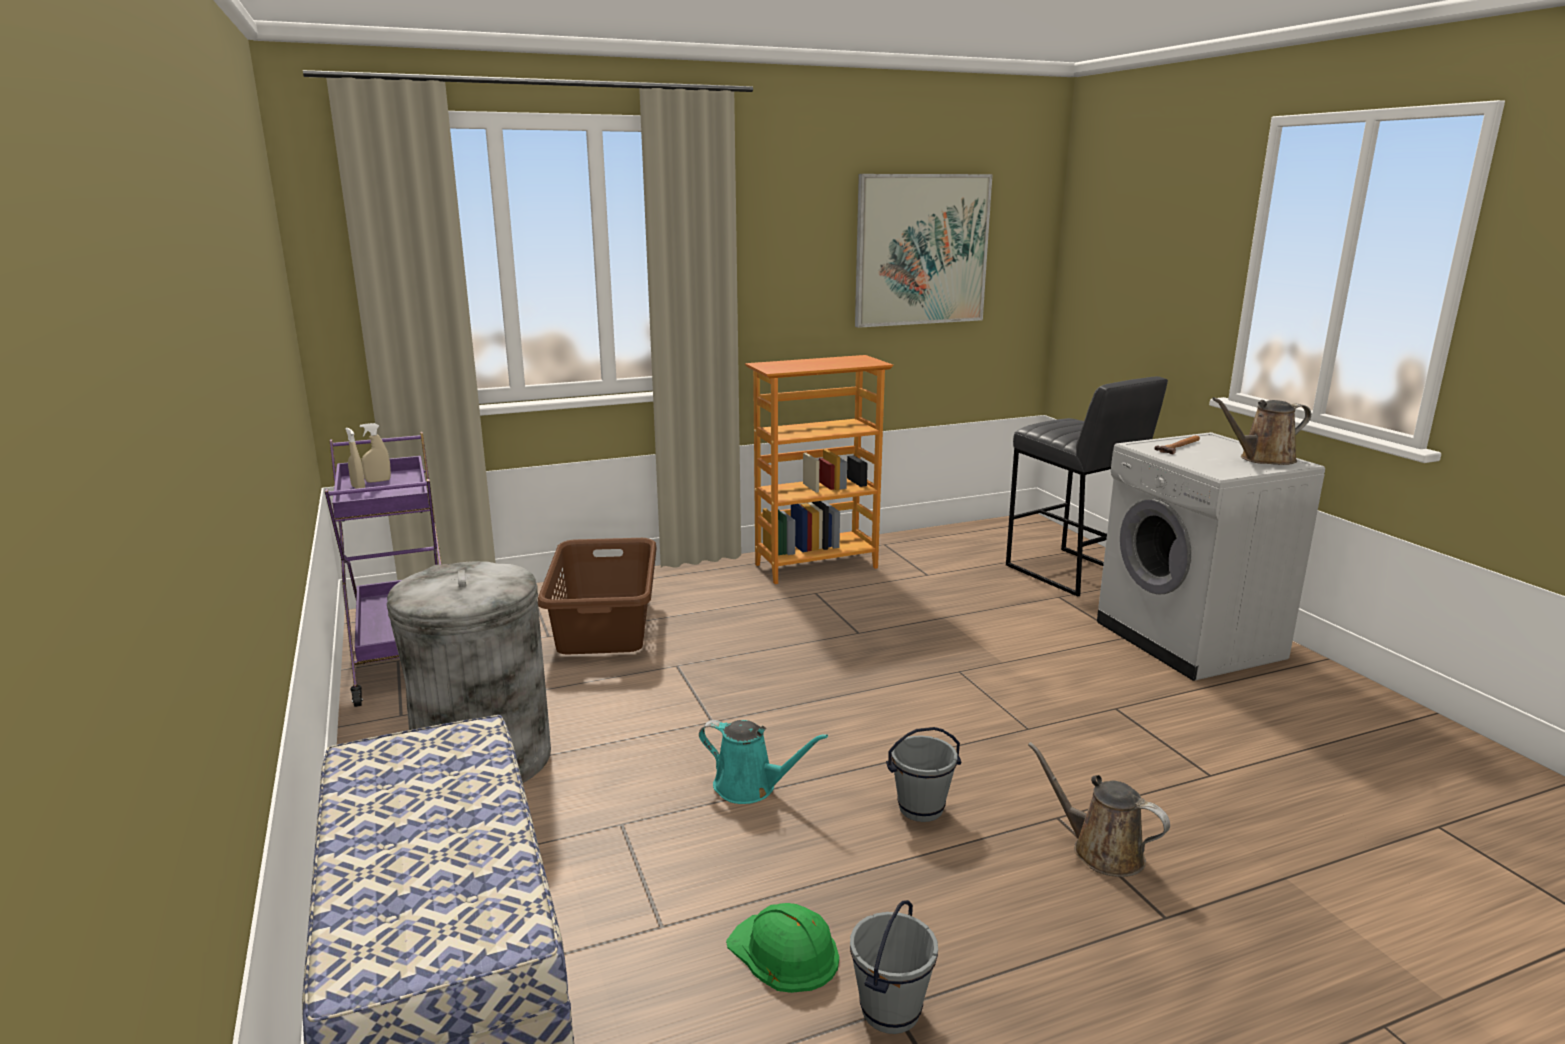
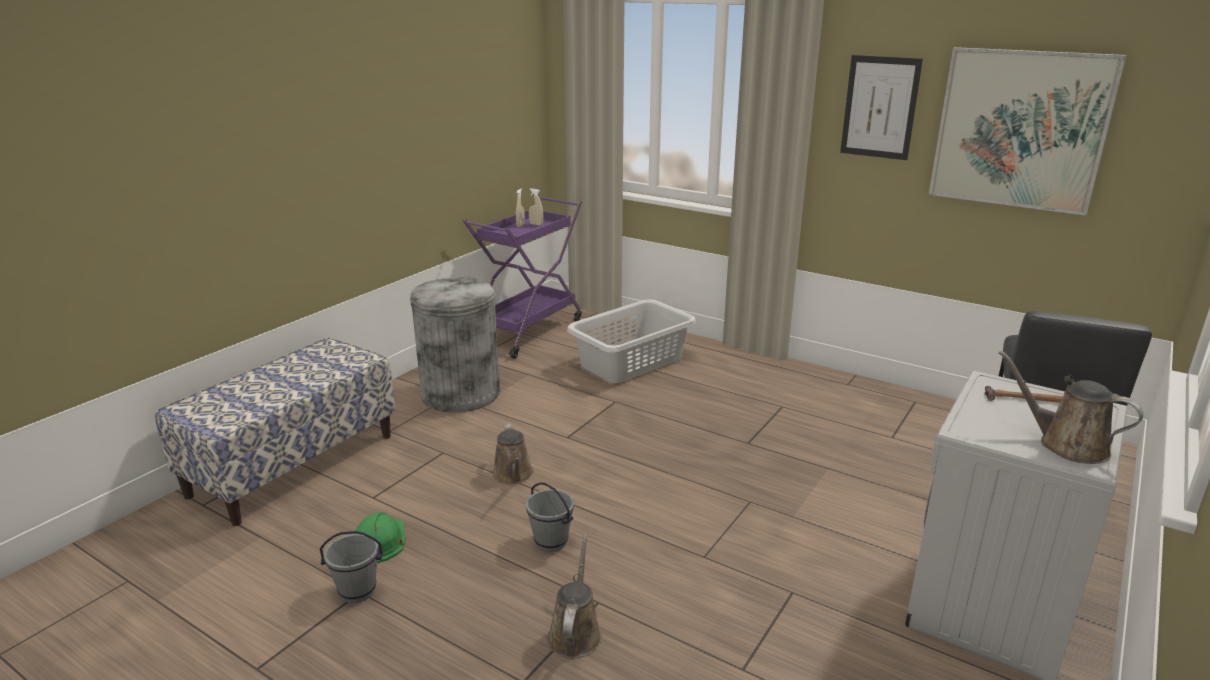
camera: 55 degrees right, 5 degrees up
brown laundry basket [538,538,657,654] -> grey laundry basket [567,300,696,383]
turquoise watering can [699,720,828,804] -> brown watering can [492,423,533,484]
bookcase [745,355,893,584] -> none
none -> picture [840,55,923,160]

